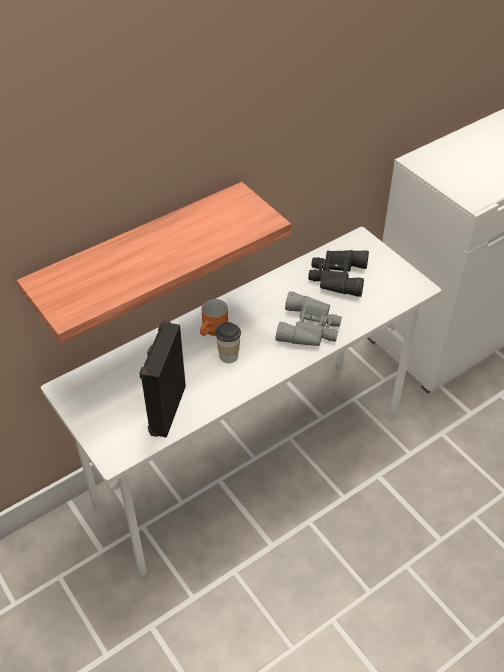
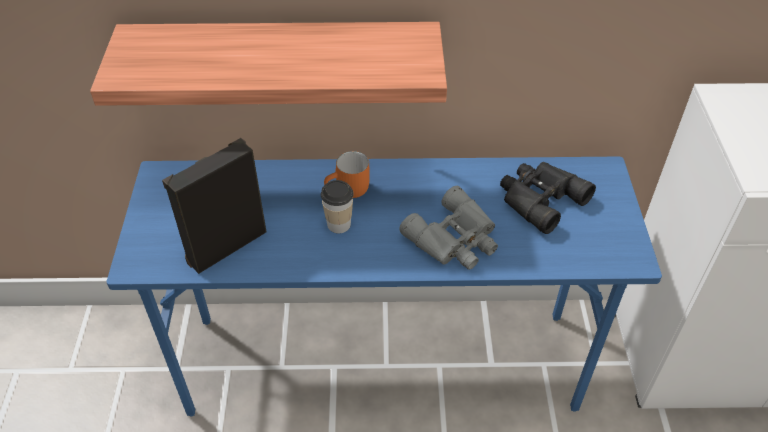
camera: 35 degrees right, 0 degrees up
white desk [41,227,441,576] -> blue desk [107,157,662,416]

